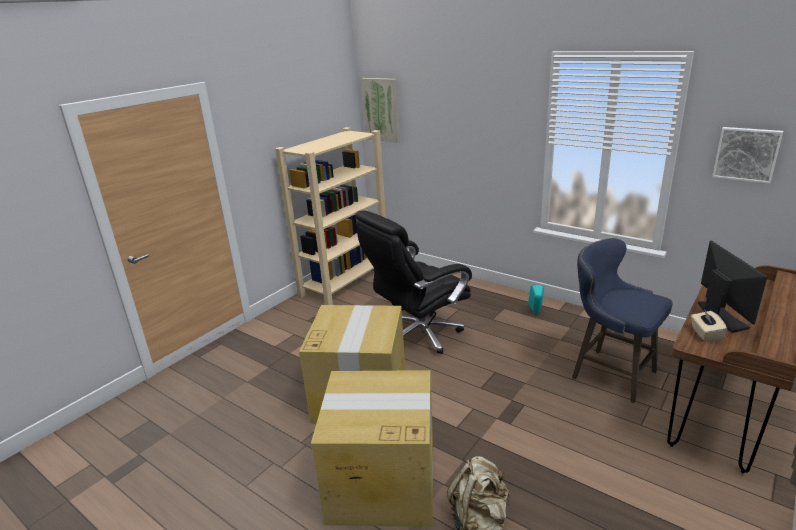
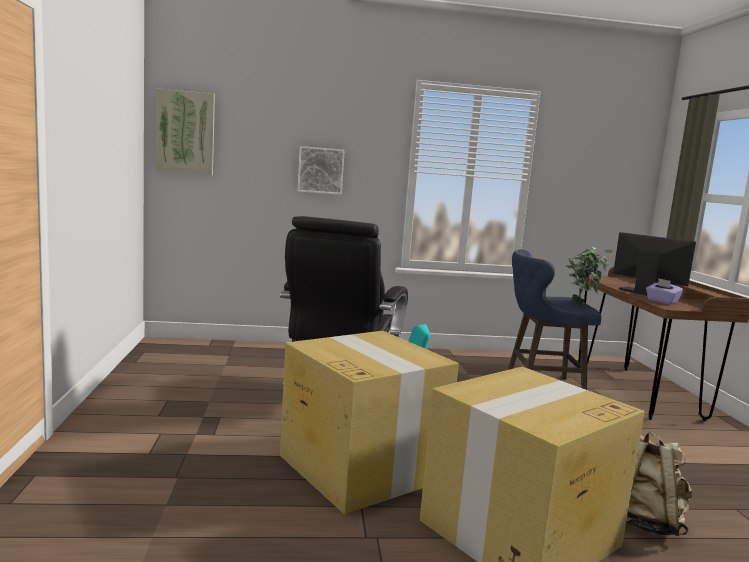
camera: 45 degrees left, 15 degrees down
beige bookcase [275,127,386,305] -> none
beige tissue box [691,309,727,341] -> purple tissue box [646,278,683,304]
picture [712,127,783,184] -> picture moved to [298,146,345,195]
none -> potted plant [565,247,613,304]

